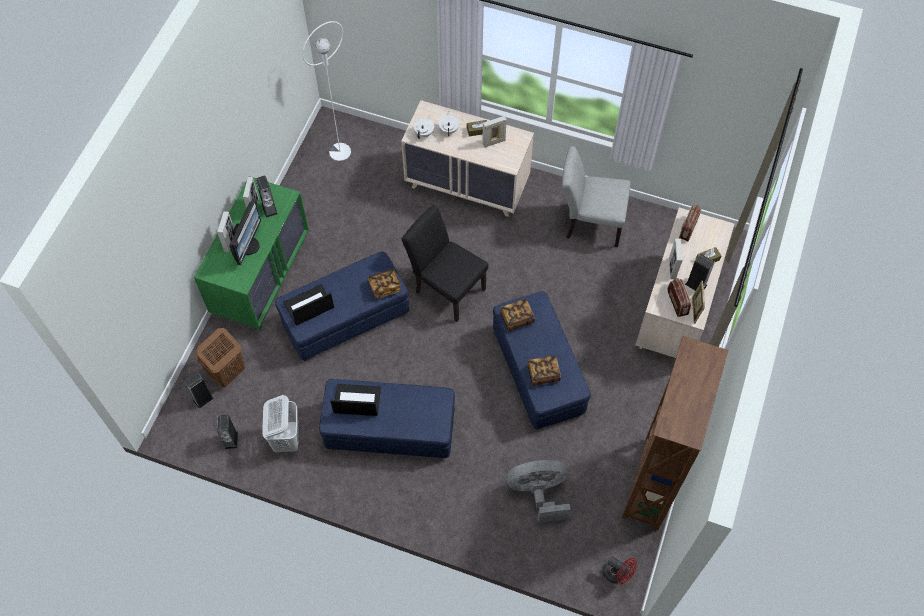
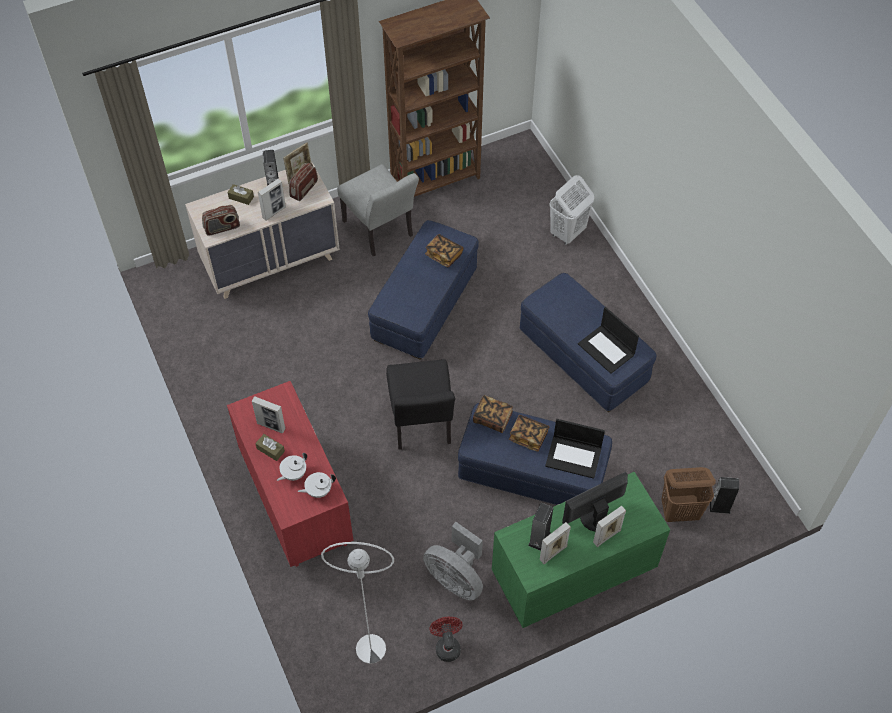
camera: 135 degrees left, 5 degrees down
speaker [217,415,238,449] -> none
white laundry basket [262,395,299,452] -> white laundry basket moved to [549,175,594,245]
beige dresser [401,100,534,217] -> red dresser [227,381,354,567]
book [500,299,535,331] -> book moved to [509,415,549,451]
grey fan [507,460,571,523] -> grey fan moved to [423,522,483,600]
grey chair [562,146,631,247] -> grey chair moved to [337,164,419,256]
red fan [603,556,637,584] -> red fan moved to [429,617,463,662]

